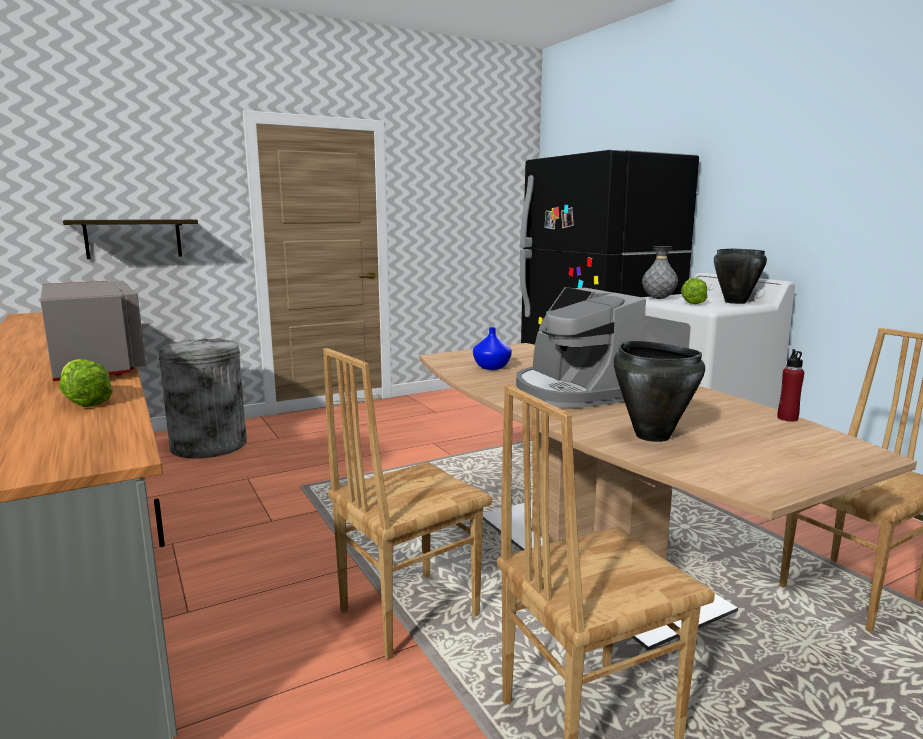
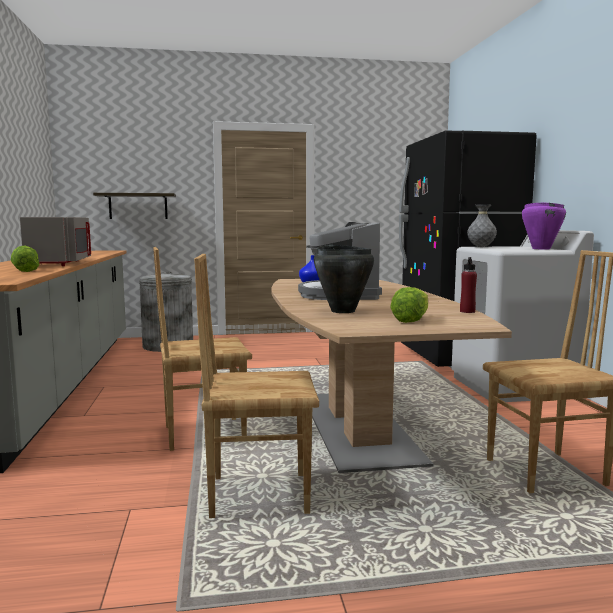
camera: 20 degrees right, 5 degrees down
lettuce [681,278,707,304] -> lettuce moved to [390,287,428,323]
black cooking pot [714,248,767,304] -> purple cooking pot [522,202,566,249]

